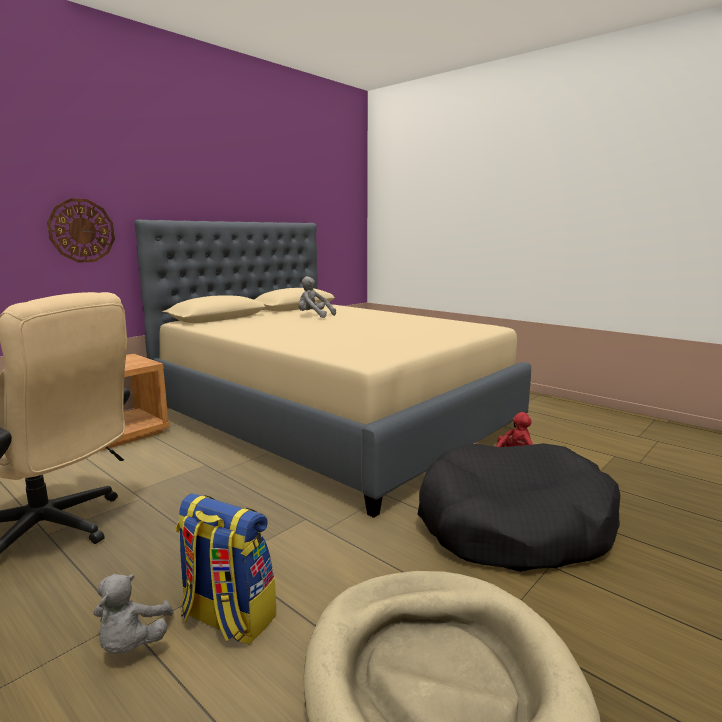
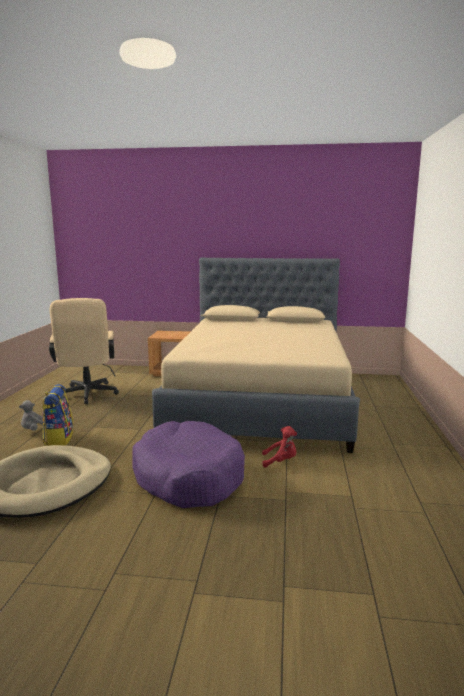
camera: 55 degrees right, 0 degrees up
wall clock [47,198,115,263] -> none
grey plush toy [298,276,336,318] -> none
black dog bed [418,443,620,572] -> purple dog bed [132,421,245,508]

